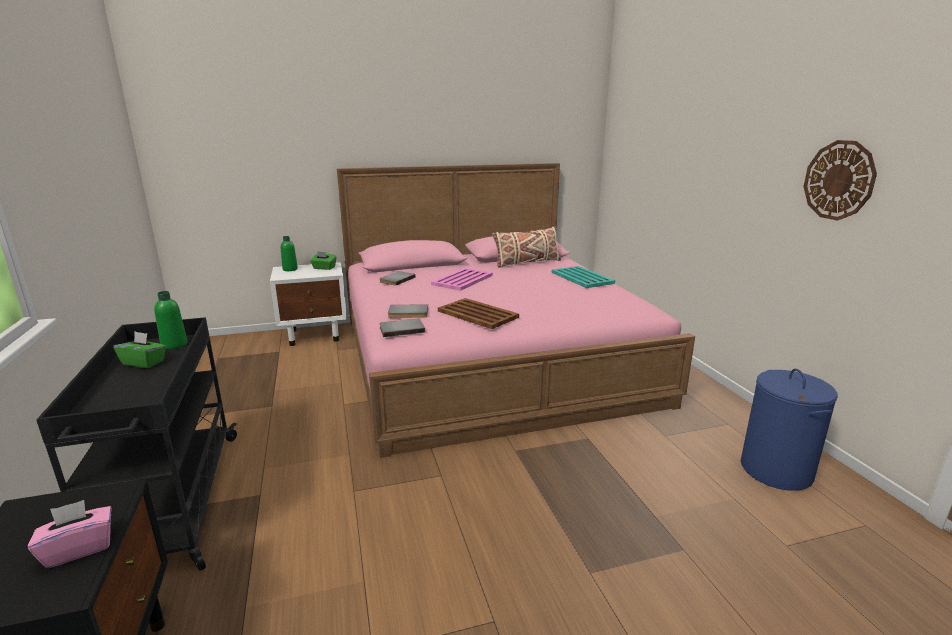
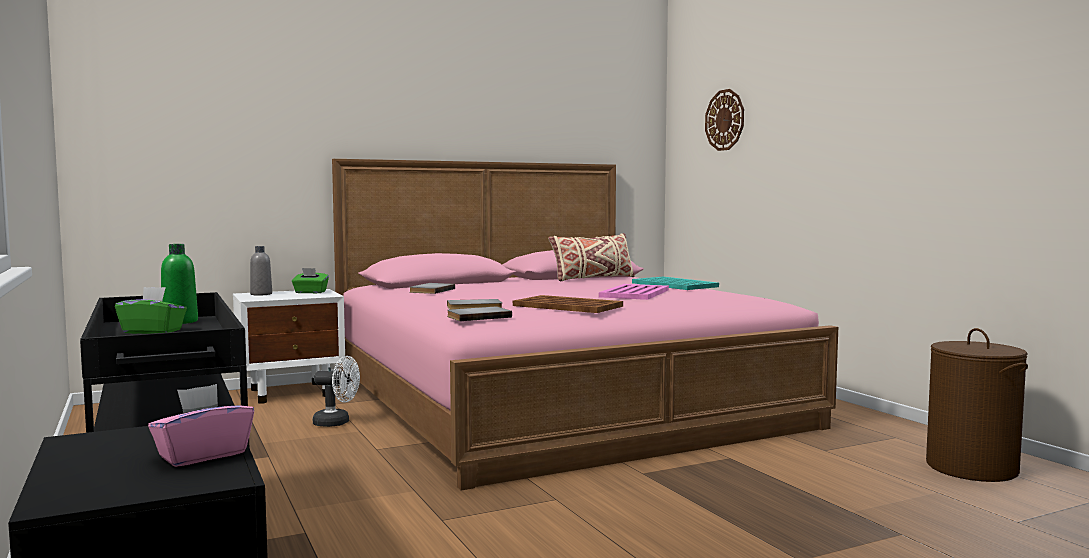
camera: 10 degrees left, 15 degrees down
green bottle [281,236,298,271] -> grey bottle [250,246,272,296]
pink tray [431,268,493,291] -> pink tray moved to [599,284,669,300]
blue laundry basket [741,369,837,491] -> brown laundry basket [926,328,1028,482]
wall clock [803,140,877,221] -> wall clock moved to [705,89,744,151]
none -> white fan [313,356,360,427]

